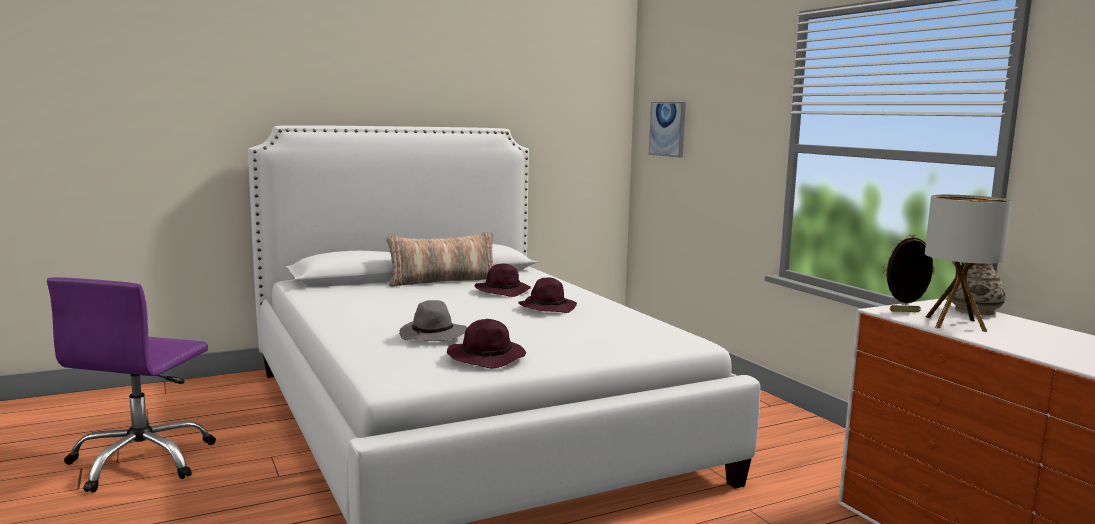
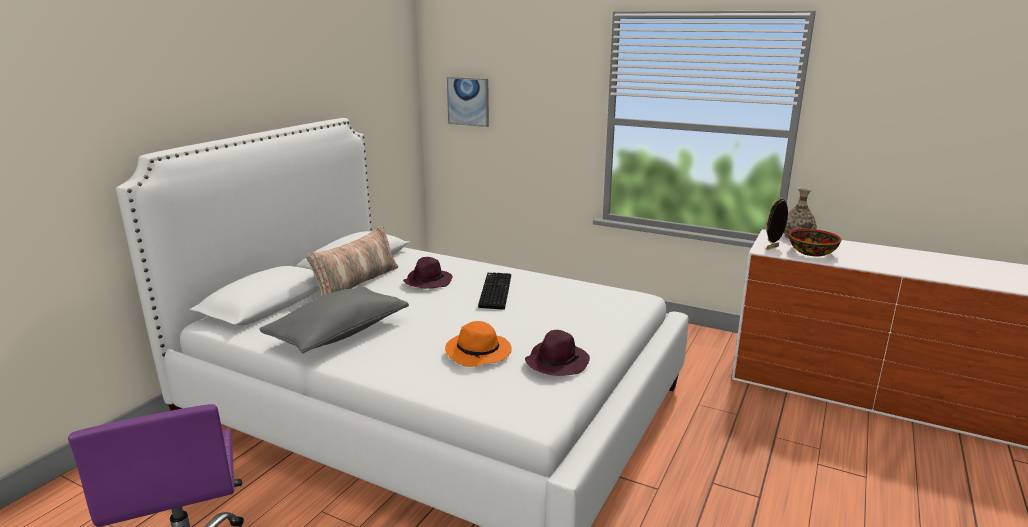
camera: 35 degrees left, 10 degrees up
grey hat [399,300,467,341] -> orange hat [445,321,512,367]
purple hat [518,278,577,313] -> keyboard [478,272,511,310]
table lamp [925,195,1012,332] -> bowl [789,229,841,257]
none -> grey pillow [259,287,409,353]

